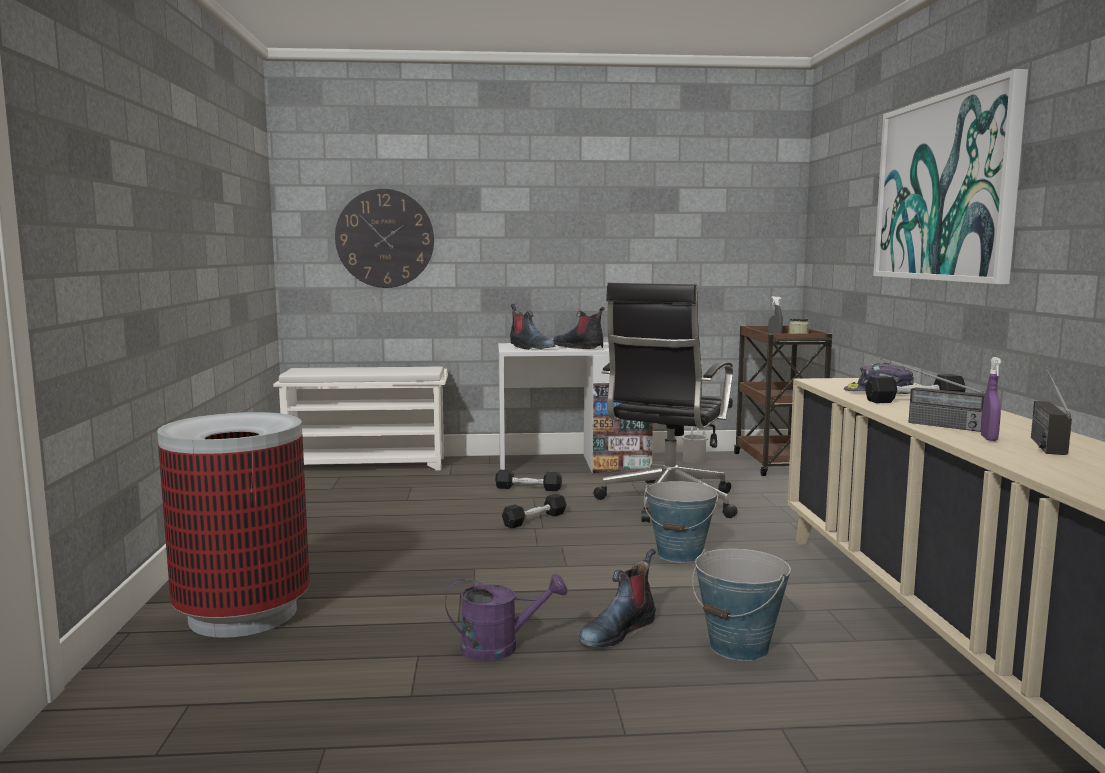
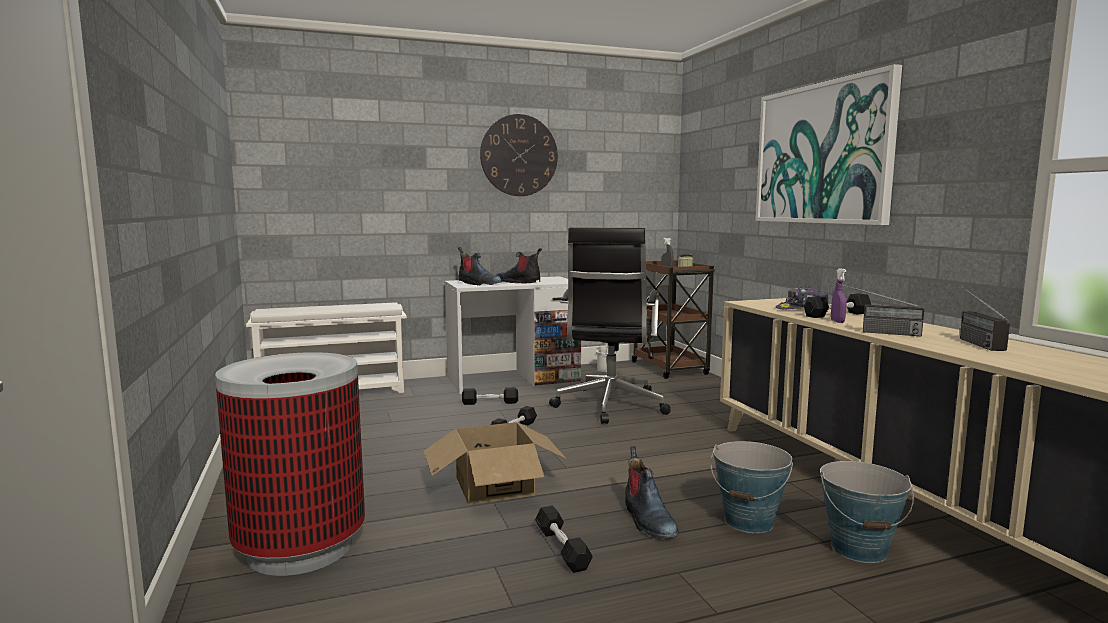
camera: 15 degrees left, 0 degrees up
wall clock [335,189,434,288] -> wall clock moved to [480,114,558,196]
purple watering can [445,573,567,661] -> black dumbbell [535,505,593,573]
boot [579,549,656,647] -> boot turned 45 degrees counterclockwise [625,446,679,539]
bucket [644,481,718,563] -> bucket moved to [820,461,914,563]
purple spray bottle [981,357,1001,441] -> purple spray bottle moved to [831,268,847,323]
none -> cardboard box [424,422,567,505]

